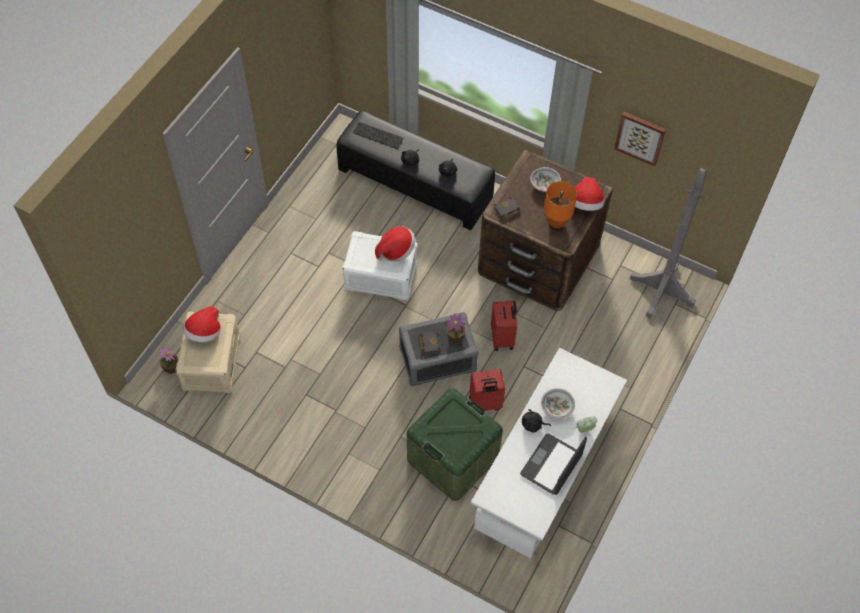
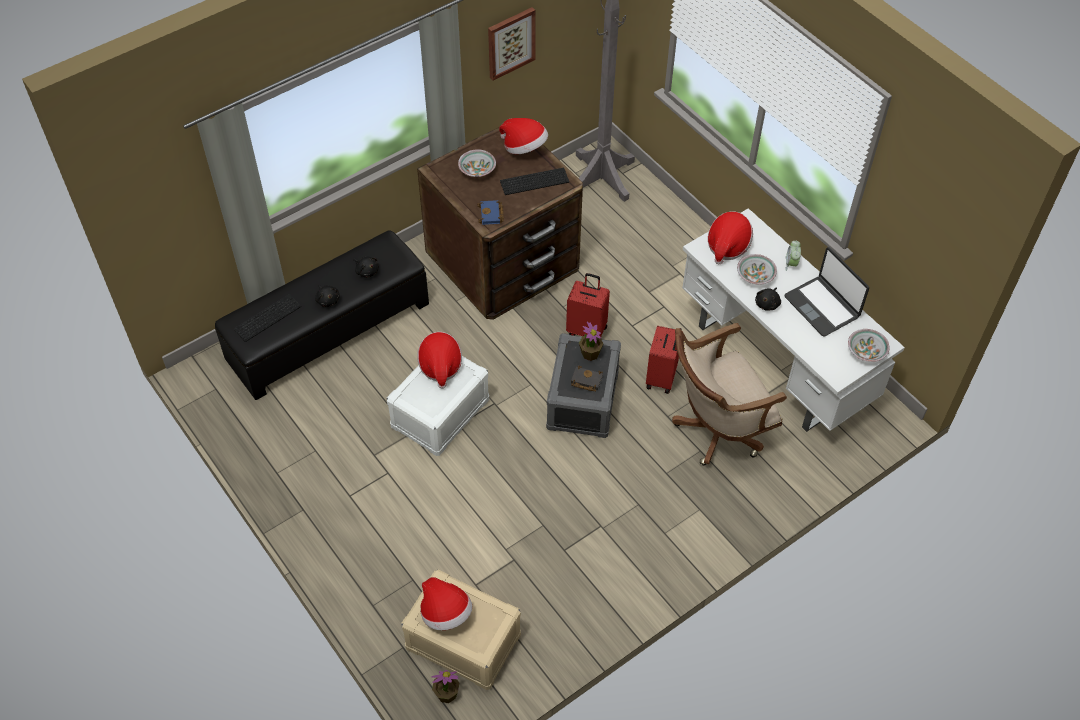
camera: 65 degrees left, 5 degrees down
green storage box [407,388,503,501] -> office chair [672,323,787,465]
black book [494,197,521,219] -> blue book [477,200,504,225]
orange table lamp [544,181,577,230] -> keyboard [500,168,569,195]
none -> hat [708,211,753,265]
none -> bowl [848,329,890,362]

